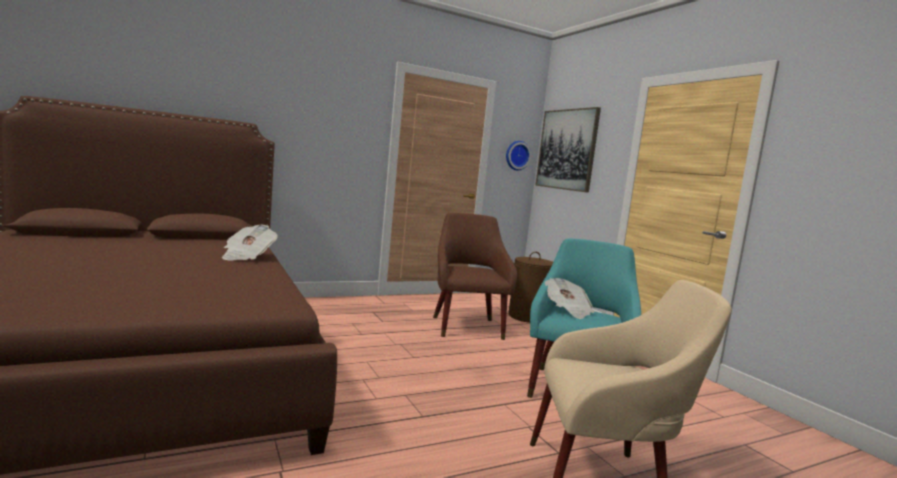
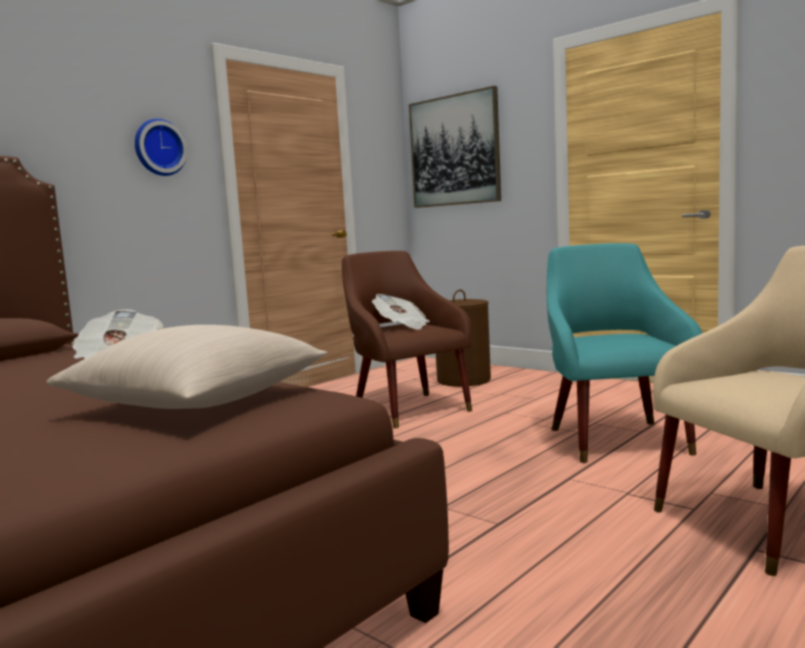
camera: 20 degrees left, 0 degrees up
wall clock [506,141,531,171] -> wall clock moved to [135,119,187,176]
newspaper [545,277,595,319] -> newspaper moved to [372,294,430,330]
none -> beige pillow [46,325,328,409]

